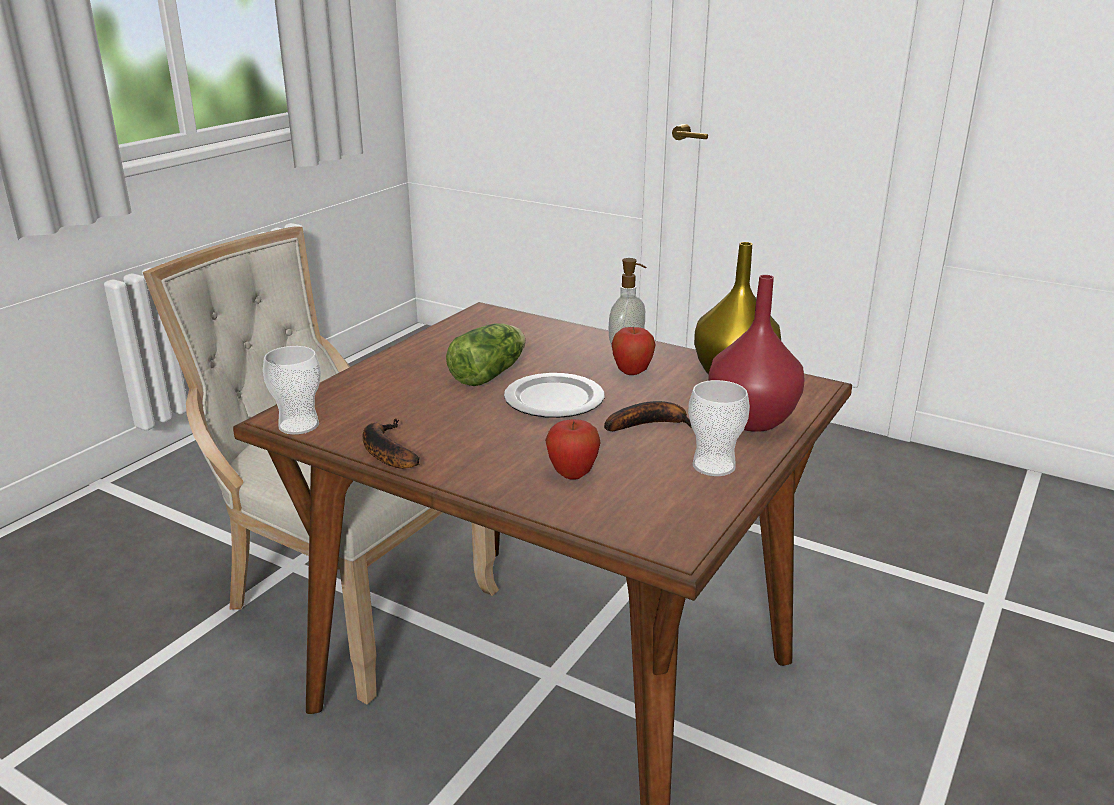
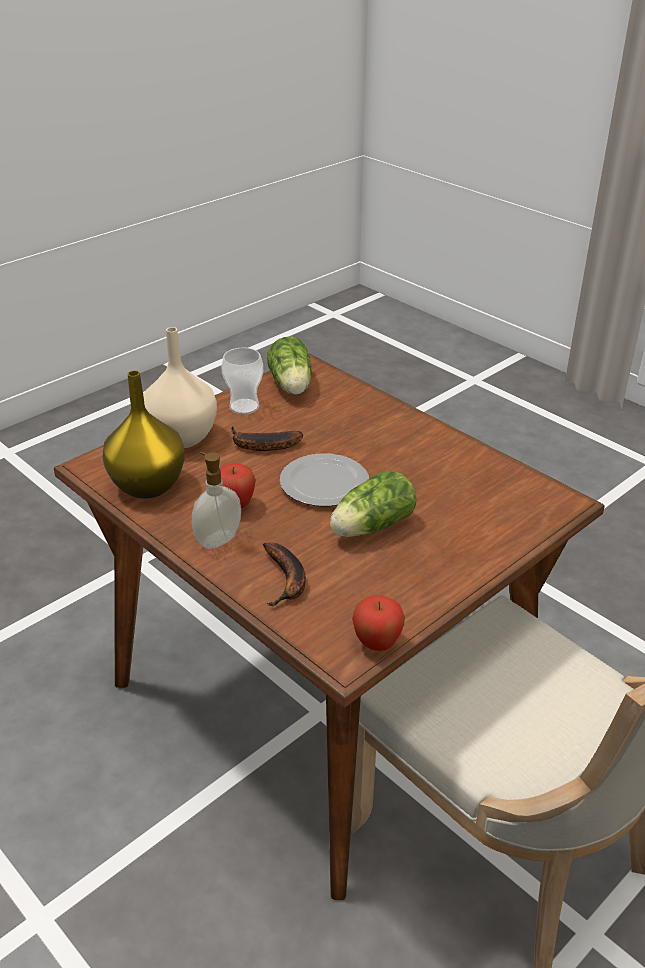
camera: 165 degrees left, 10 degrees up
cup [263,346,321,435] -> none
banana [363,418,420,469] -> banana moved to [263,543,306,606]
apple [545,419,601,480] -> apple moved to [352,595,405,651]
red vase [708,275,804,432] -> beige vase [143,327,217,448]
none -> lettuce [267,337,312,395]

